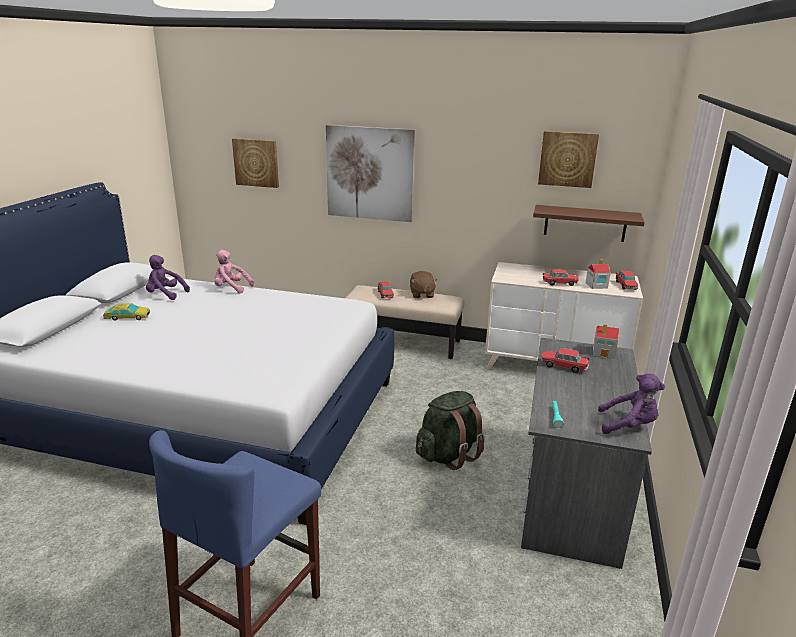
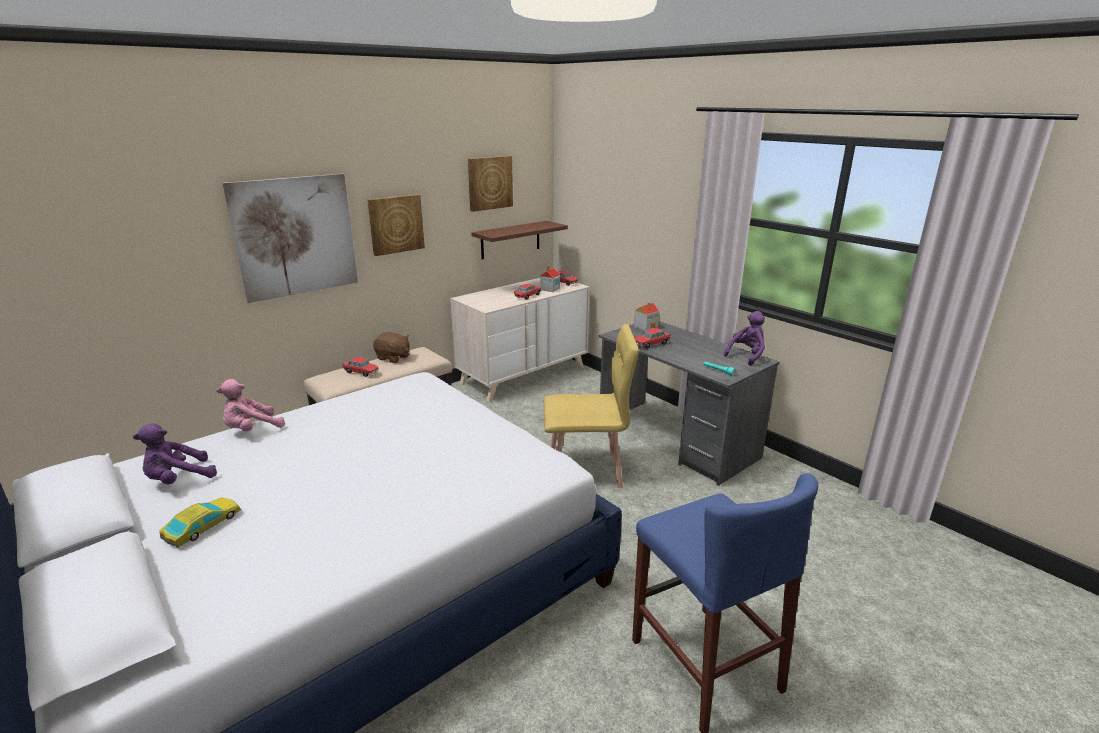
camera: 55 degrees left, 0 degrees up
picture [232,138,279,188] -> picture moved to [367,194,425,256]
green backpack [416,391,485,470] -> yellow chair [543,324,639,488]

